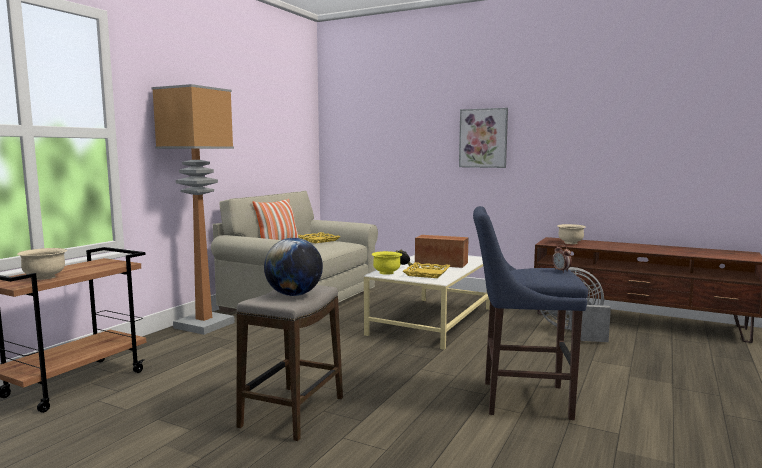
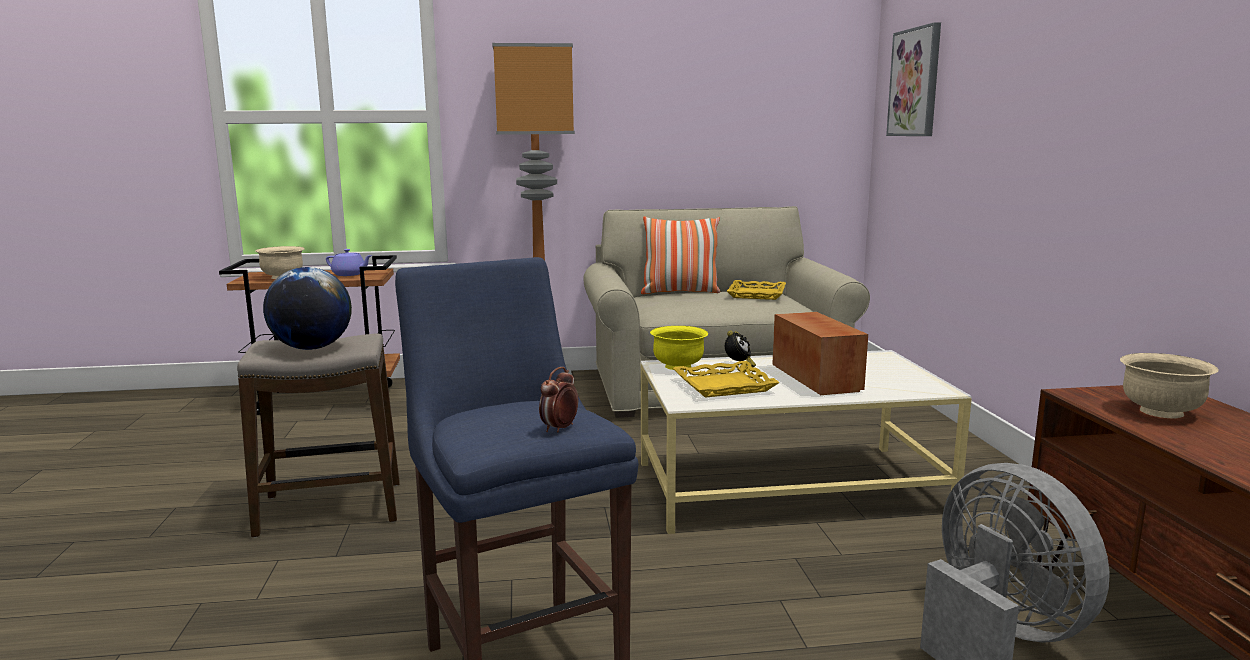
camera: 55 degrees right, 5 degrees up
picture [459,108,508,168] -> picture moved to [886,22,941,136]
none -> purple teapot [326,249,372,276]

